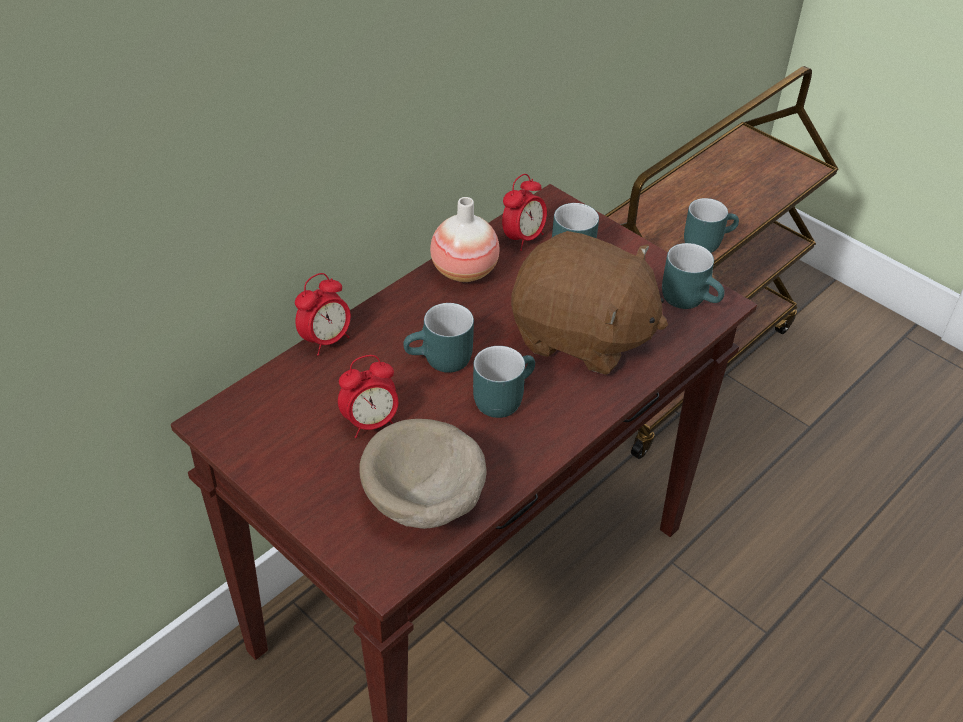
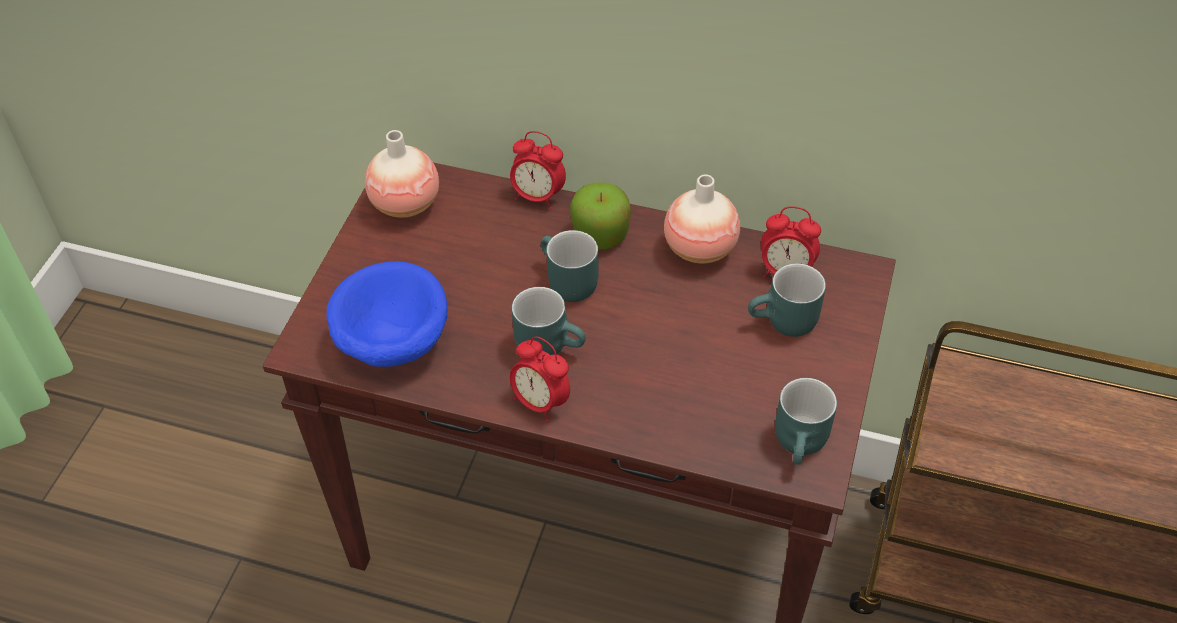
camera: 65 degrees right, 5 degrees up
alarm clock [338,355,398,438] -> alarm clock moved to [510,336,570,422]
beige bowl [359,419,487,529] -> blue bowl [326,261,448,367]
brown plush toy [511,231,668,375] -> none
turquoise mug [684,198,739,253] -> none
none -> vase [365,130,439,218]
none -> apple [570,183,632,249]

